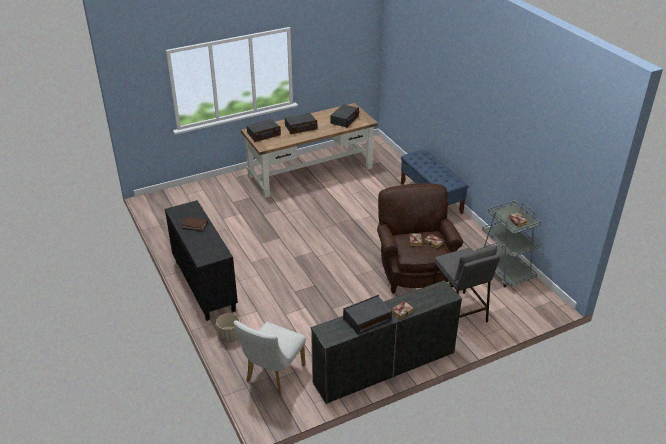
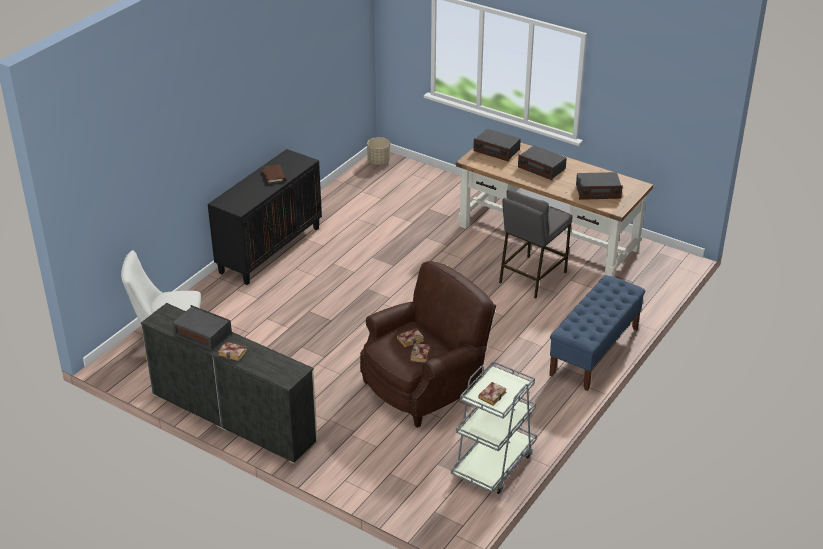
camera: 60 degrees right, 0 degrees up
beige planter [216,313,240,343] -> beige planter moved to [367,137,390,165]
grey stool [433,245,500,322] -> grey stool moved to [499,190,572,299]

